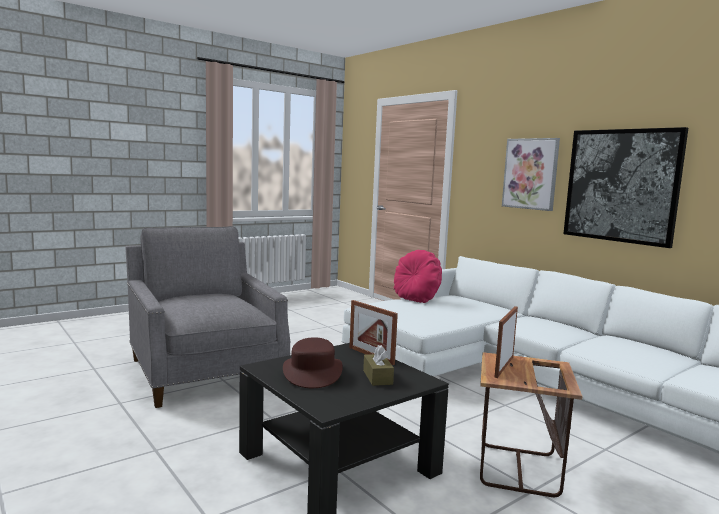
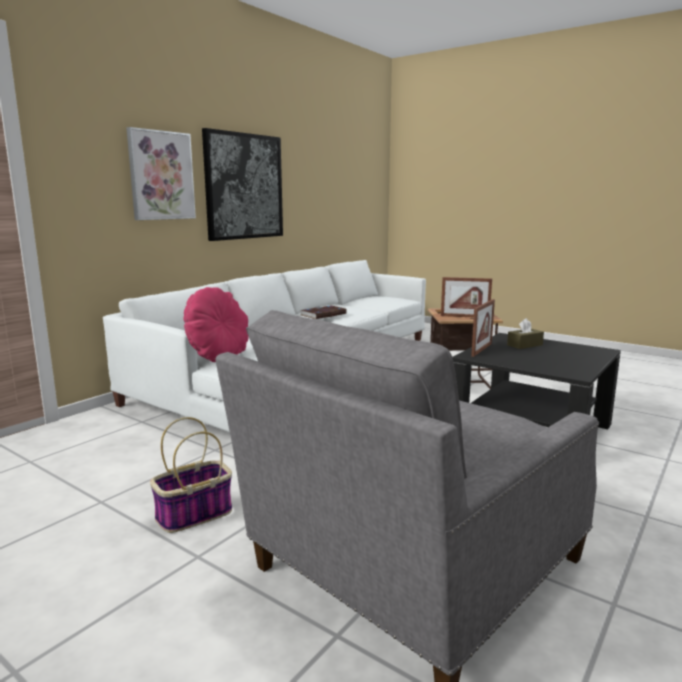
camera: 105 degrees left, 5 degrees up
brown hat [283,337,343,388] -> none
none -> basket [150,417,232,533]
none -> book [301,306,347,319]

